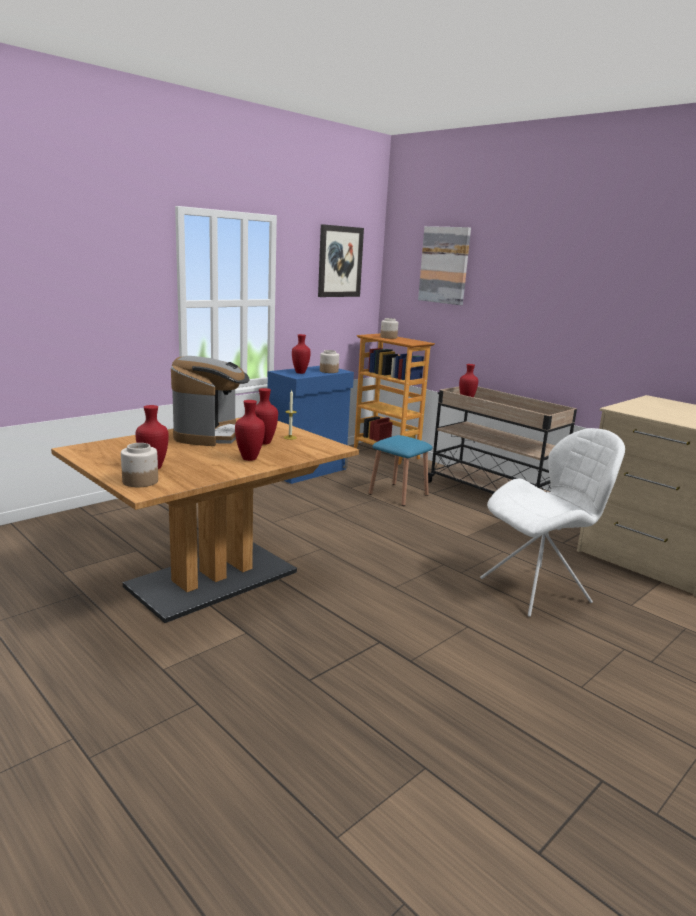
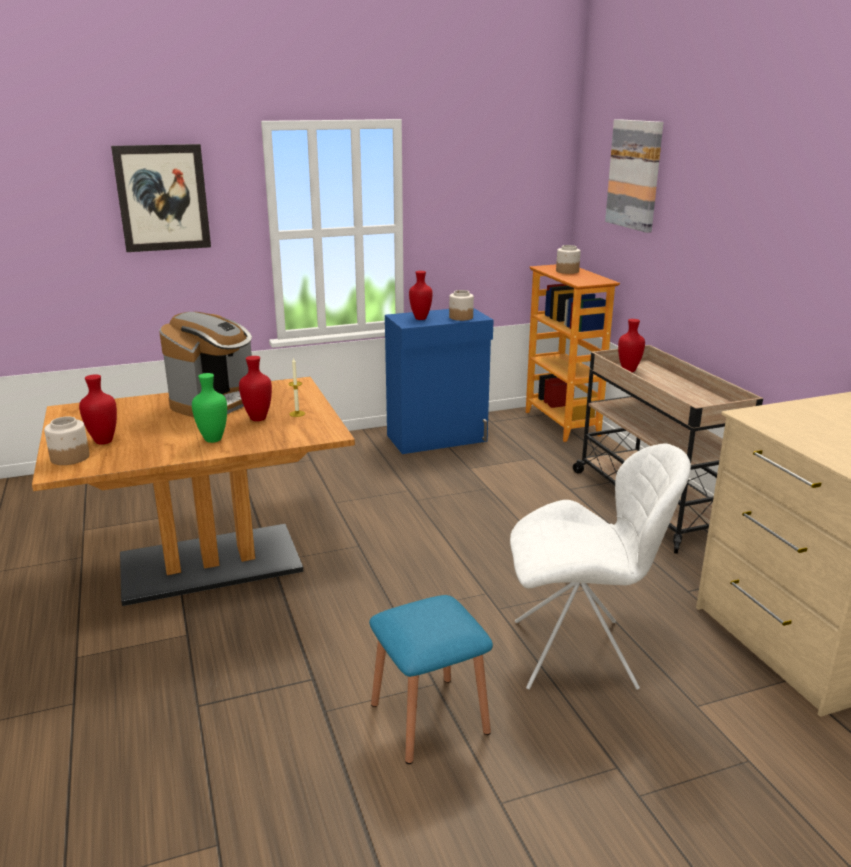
camera: 25 degrees right, 5 degrees up
red vase [235,400,265,461] -> green vase [192,373,227,443]
picture [318,224,364,297] -> picture moved to [111,144,211,252]
blue stool [369,435,432,506] -> blue stool moved to [369,595,493,764]

